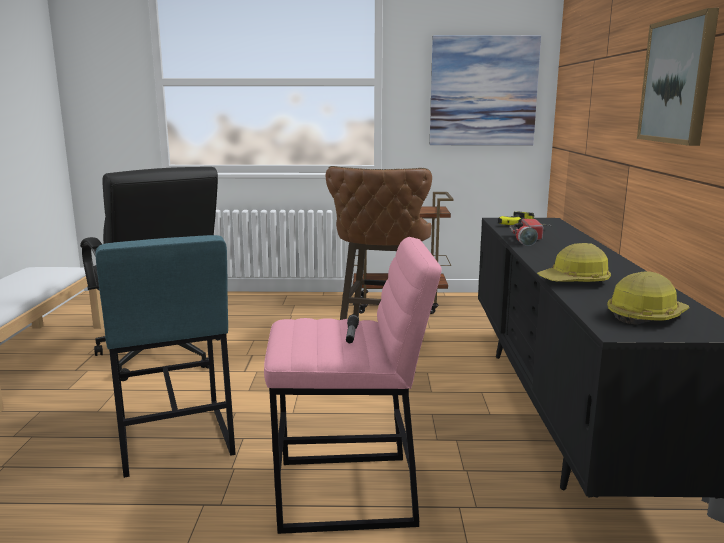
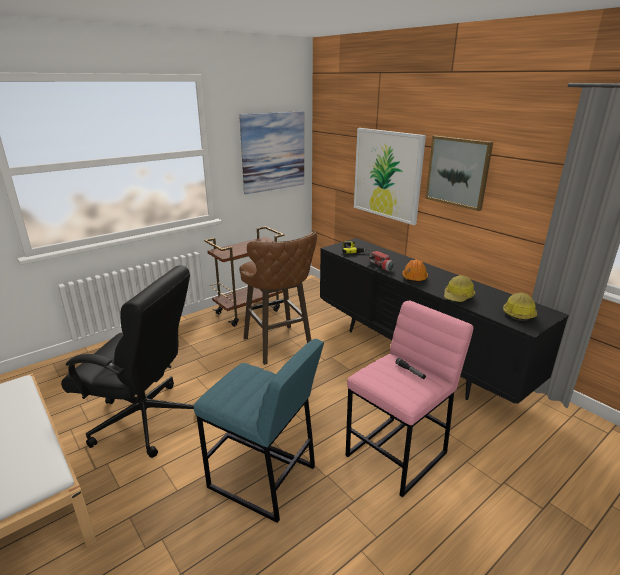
camera: 40 degrees left, 10 degrees up
none -> picture [354,128,426,225]
none -> orange hard hat [402,259,428,283]

